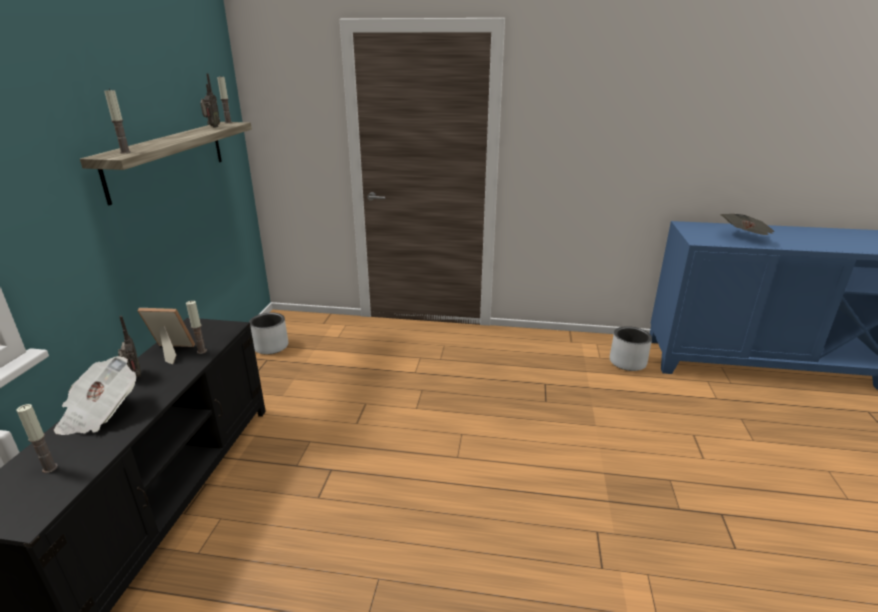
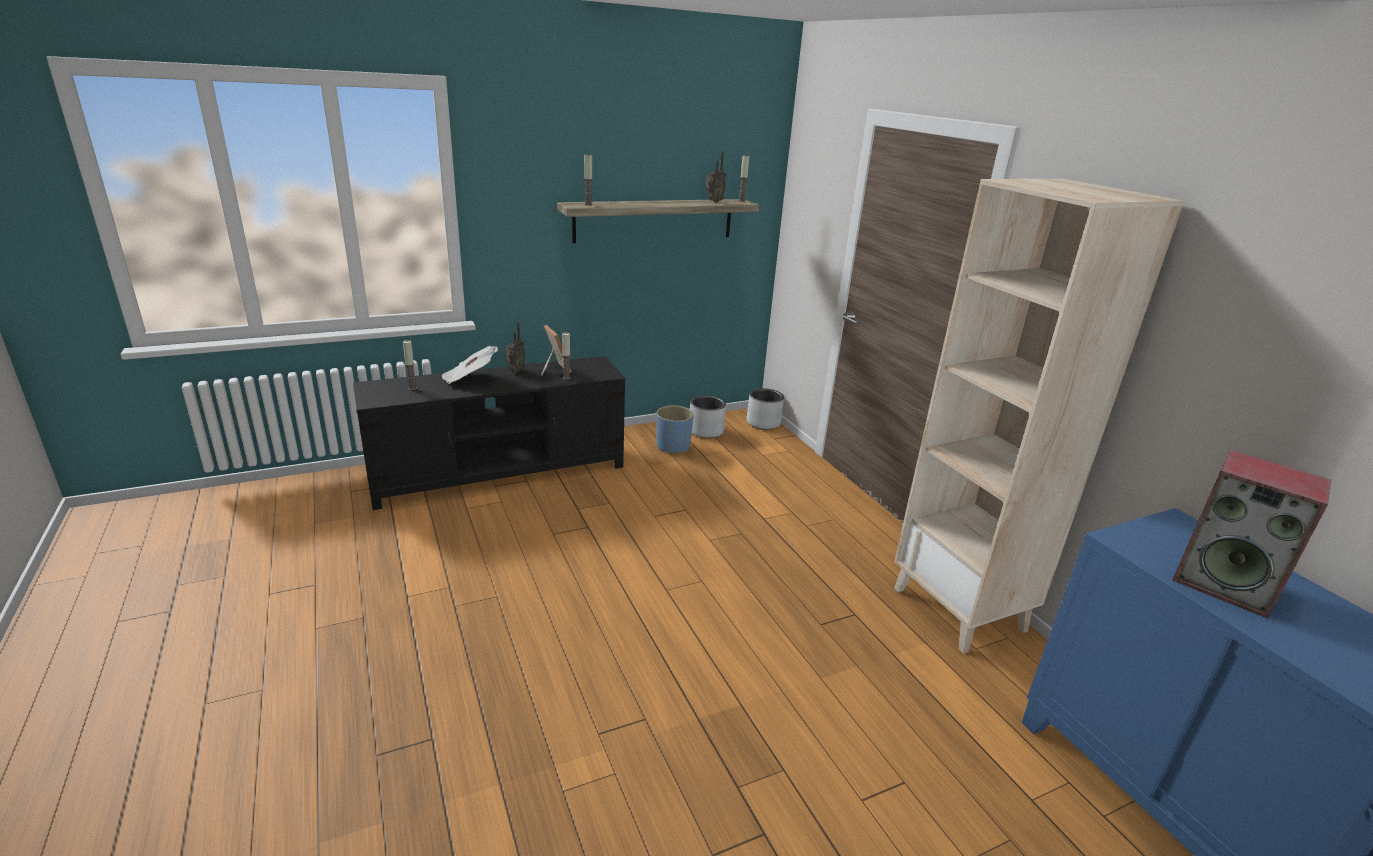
camera: 55 degrees right, 0 degrees up
grey planter [610,326,652,371] -> grey planter moved to [747,388,784,430]
newspaper [720,214,774,235] -> speaker [1172,450,1332,619]
none -> blue planter [656,405,694,453]
none -> beige bookcase [894,179,1184,653]

